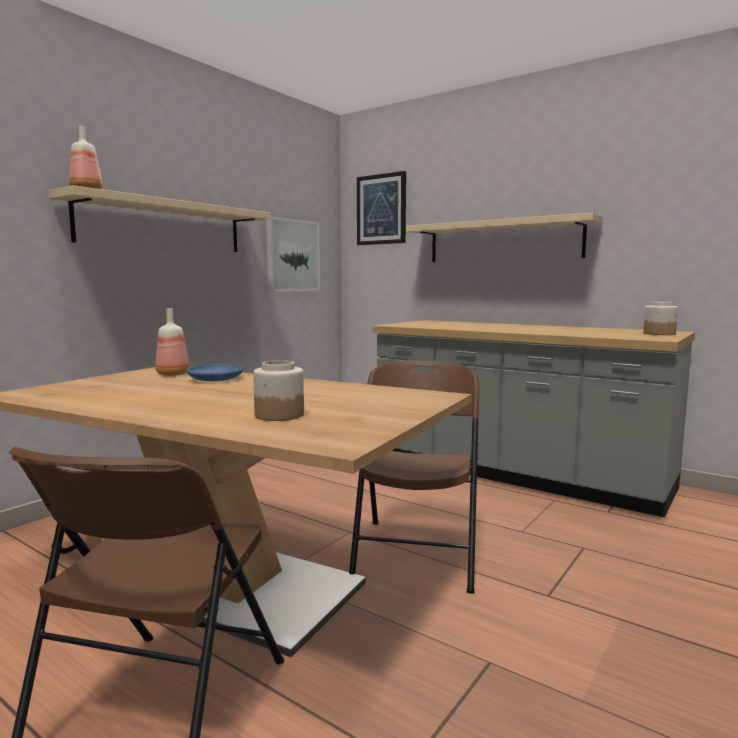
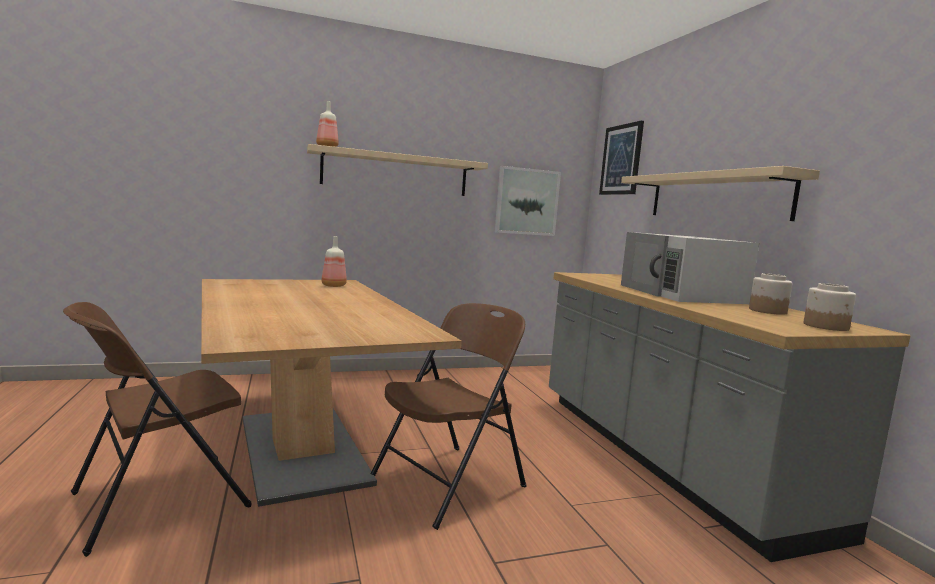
camera: 35 degrees right, 0 degrees up
blue plate [187,364,243,381] -> none
jar [253,360,304,421] -> jar moved to [749,273,792,315]
none -> white microwave [621,232,759,304]

